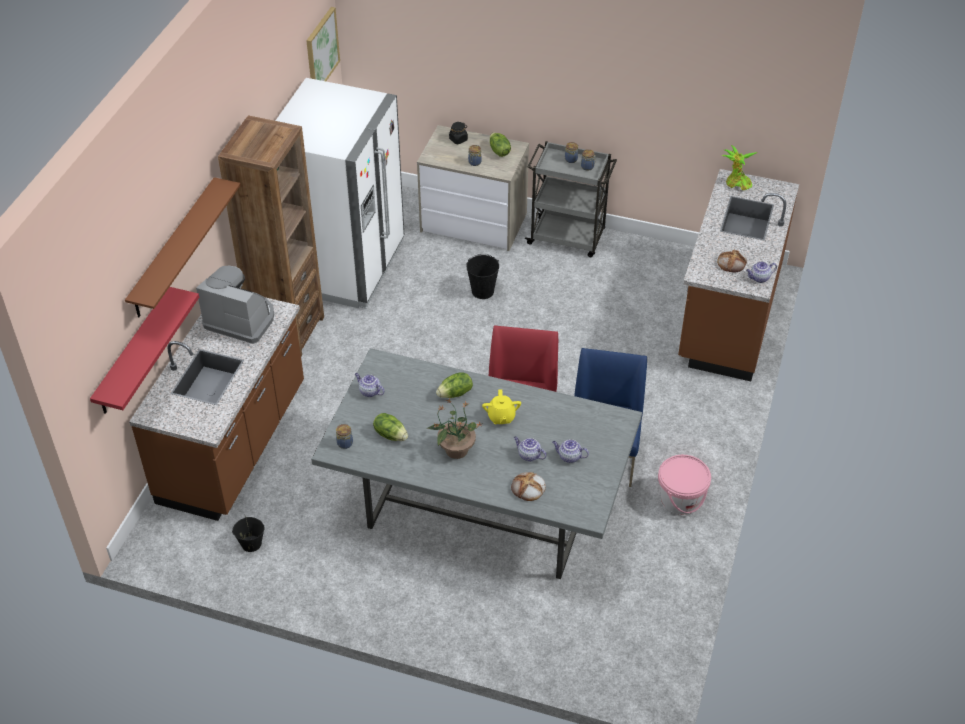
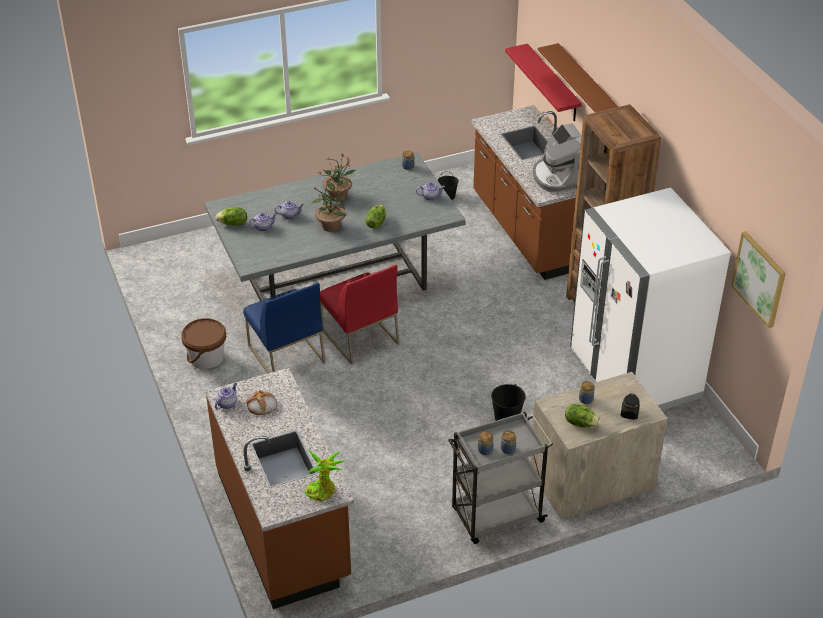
camera: 140 degrees right, 5 degrees down
coffee machine [196,266,274,344] -> coffee machine turned 90 degrees clockwise [533,123,582,192]
lettuce [373,413,408,441] -> lettuce moved to [216,207,247,226]
yellow teapot [482,389,521,424] -> potted plant [311,182,346,232]
bread [511,472,546,501] -> none
pink bucket [658,455,711,515] -> brown bucket [181,318,226,369]

